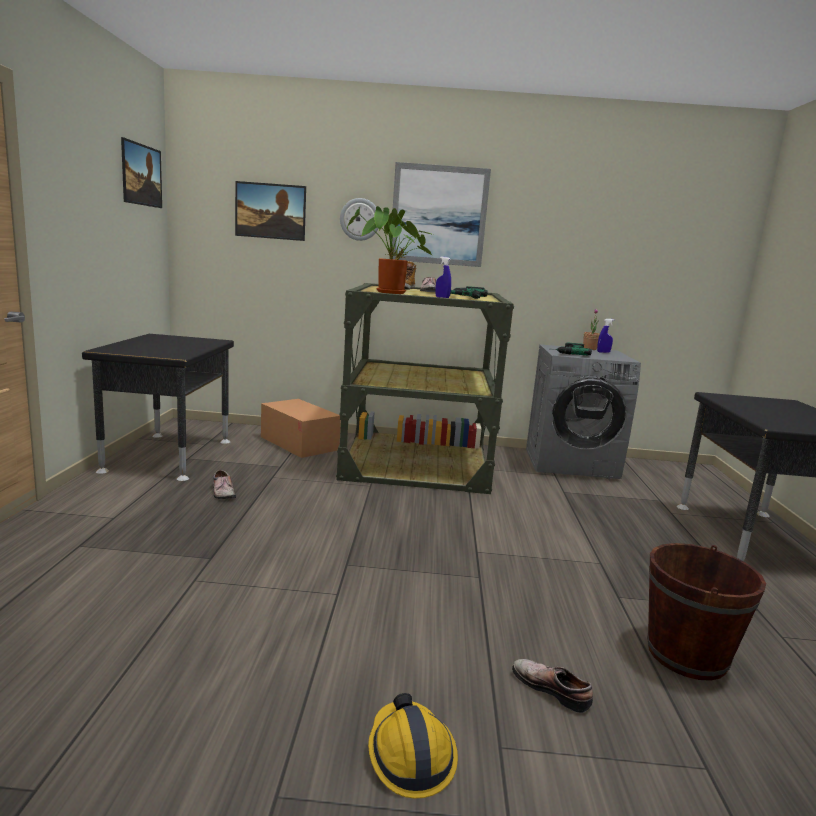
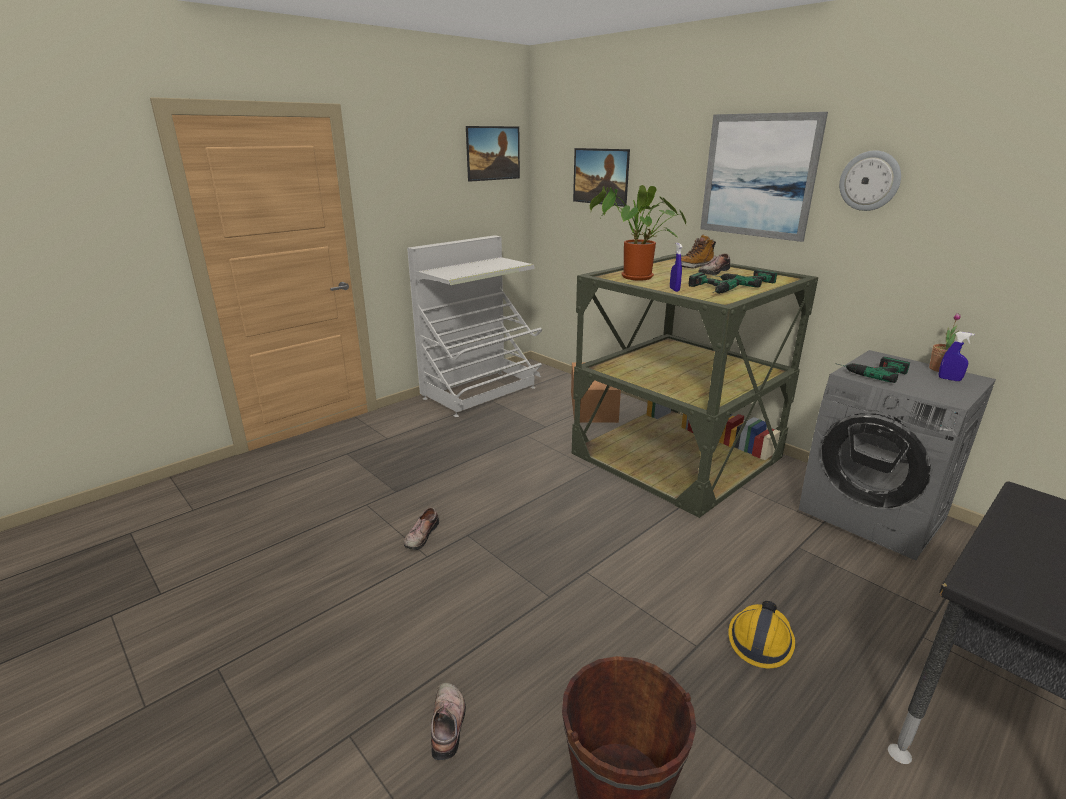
camera: 45 degrees right, 10 degrees up
black desk [82,334,234,481] -> white shoe rack [407,235,542,417]
shoe [213,470,236,499] -> shoe moved to [404,507,439,550]
wall clock [340,198,378,241] -> wall clock moved to [839,150,901,211]
hard hat [368,693,458,799] -> hard hat moved to [728,601,795,669]

